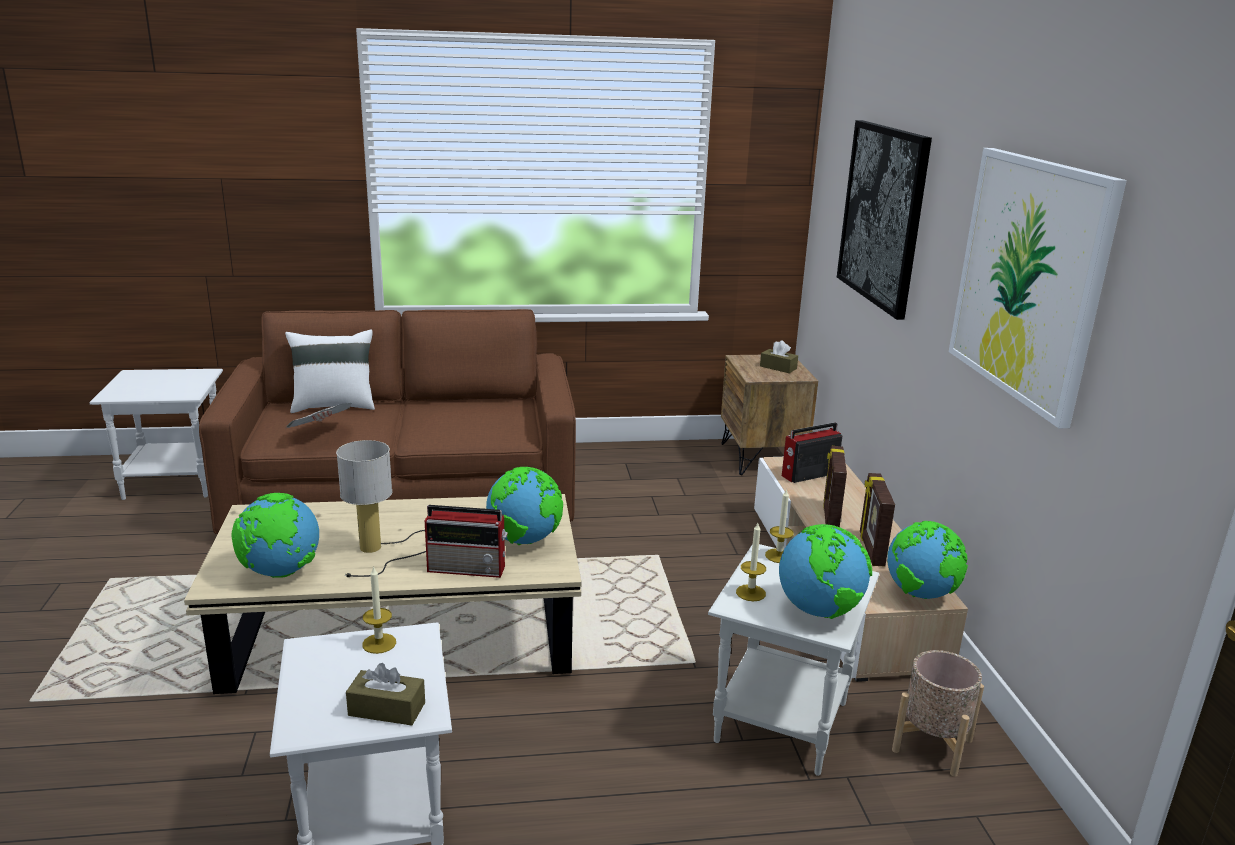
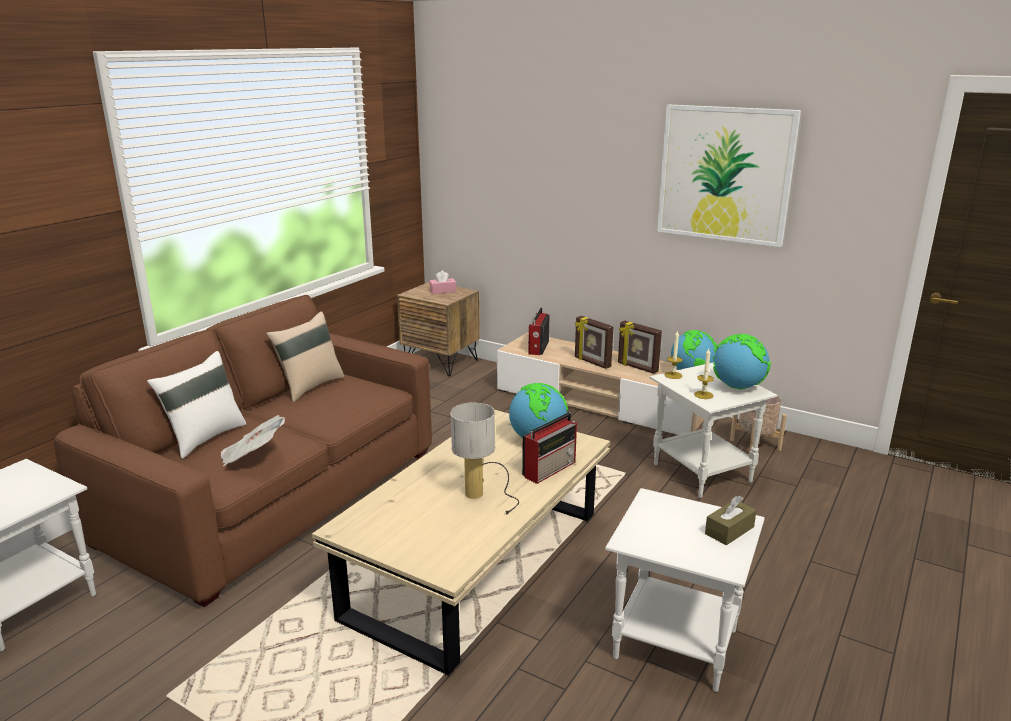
camera: 50 degrees left, 0 degrees up
globe [231,493,319,578] -> none
candle [362,566,396,654] -> none
brown tissue box [760,340,798,373] -> pink tissue box [429,271,456,294]
picture [837,120,932,320] -> none
none -> beige pillow [266,311,344,402]

